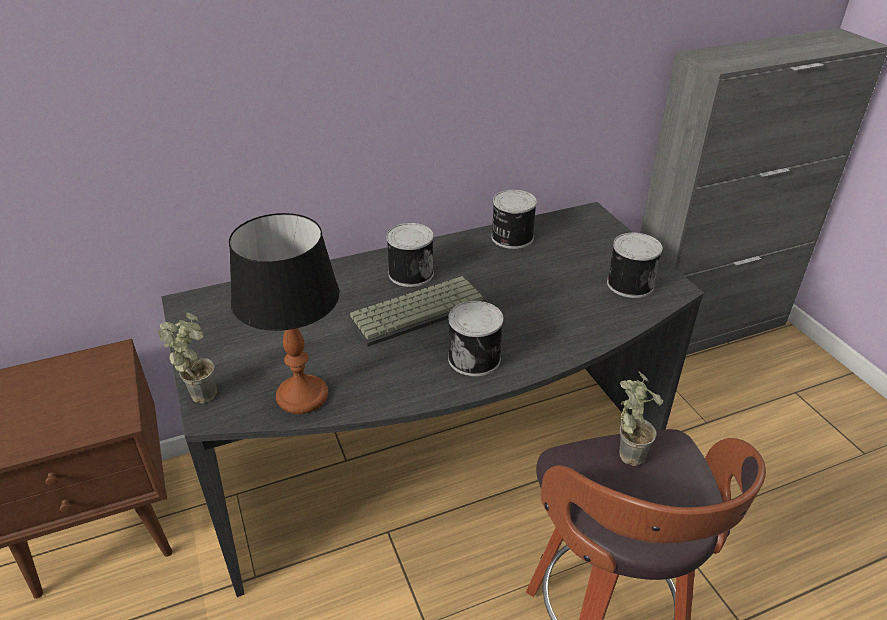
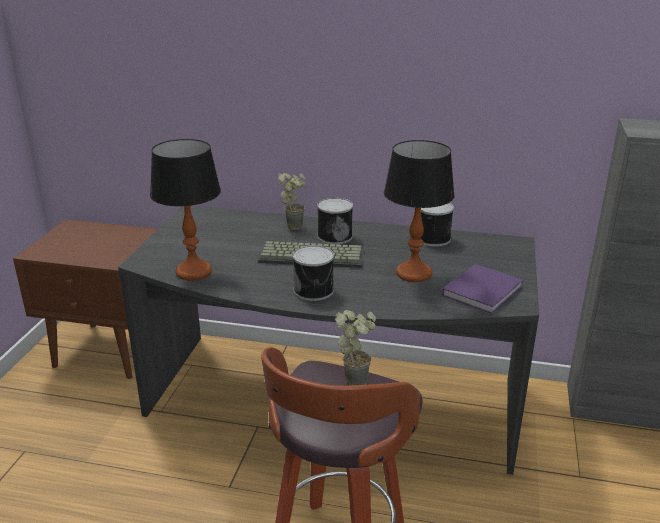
camera: 35 degrees right, 10 degrees down
potted plant [158,312,217,403] -> potted plant moved to [278,173,306,230]
can [607,233,663,298] -> purple book [442,264,523,314]
none -> table lamp [384,140,455,282]

